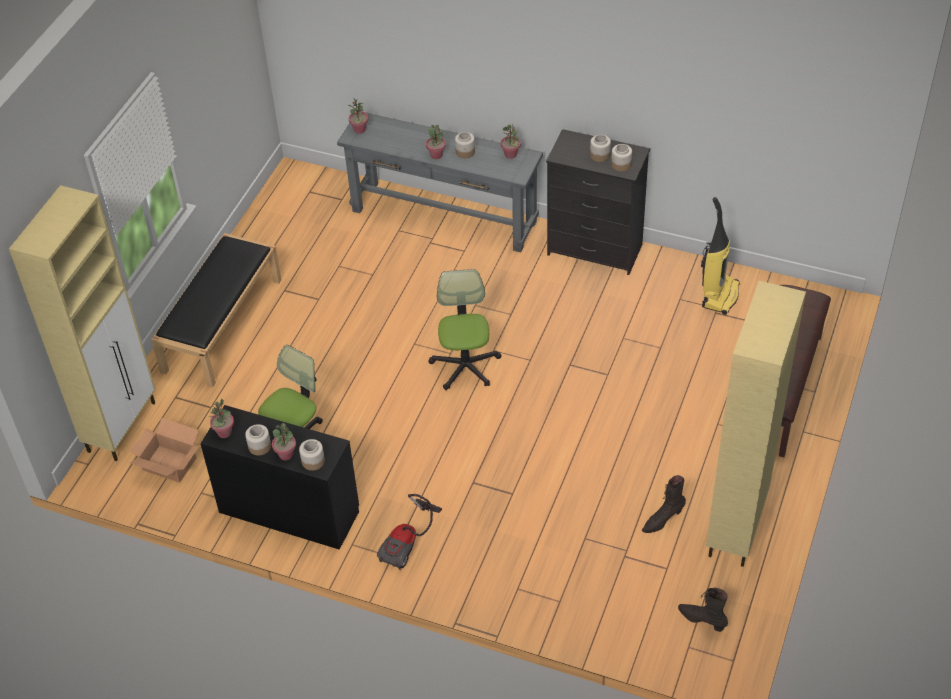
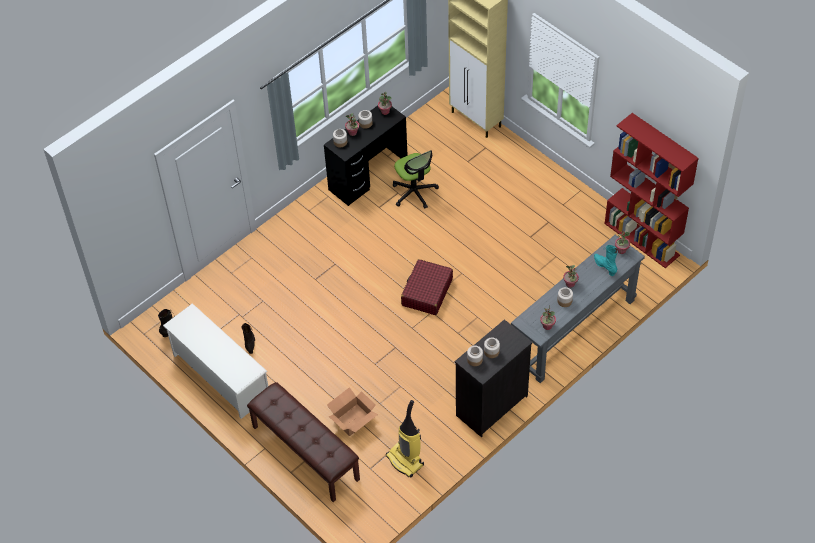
camera: 115 degrees right, 5 degrees up
cardboard box [130,418,200,483] -> cardboard box moved to [327,387,378,436]
black bench [151,233,282,388] -> none
vacuum cleaner [377,494,442,570] -> none
office chair [428,269,502,390] -> red suitcase [401,259,453,315]
beige cabinet [706,281,806,567] -> white shoe rack [163,303,268,419]
none -> turquoise boot [594,245,618,276]
none -> red bookcase [604,113,699,268]

